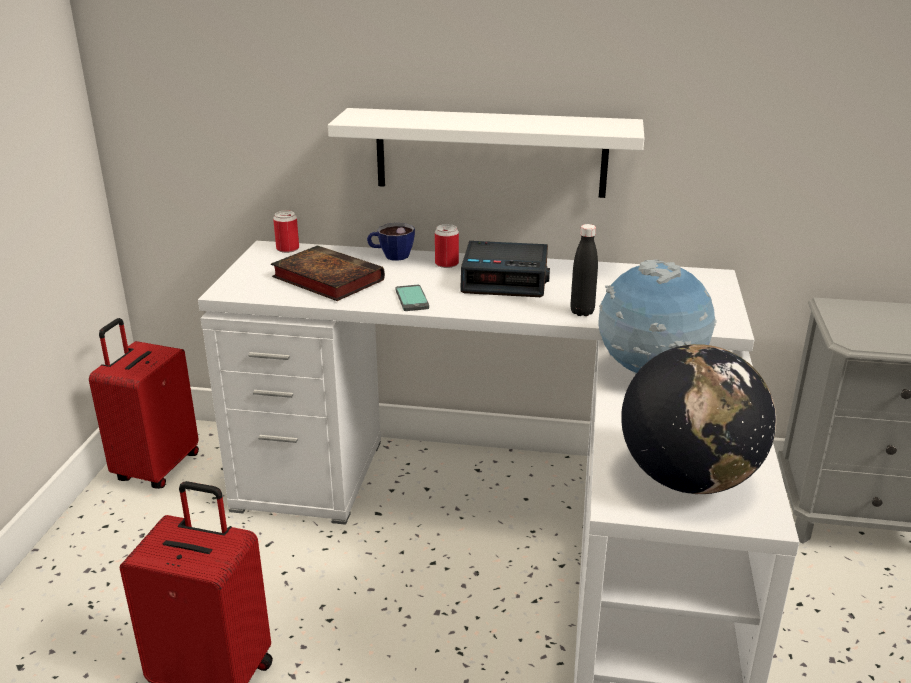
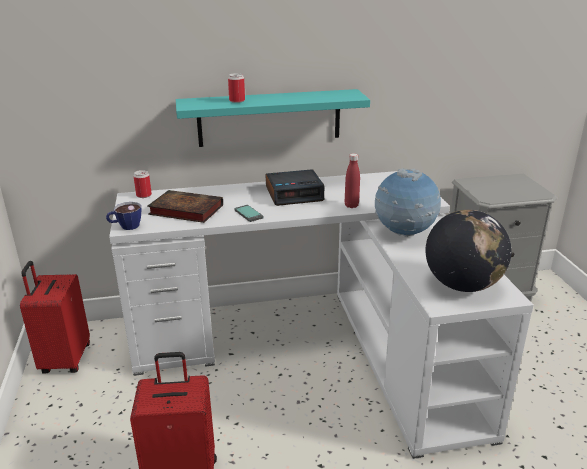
camera: 20 degrees left, 0 degrees up
white shelf [328,108,645,198] -> turquoise shelf [176,89,370,147]
cup [367,223,415,261] -> cup moved to [106,202,141,230]
can [435,224,459,268] -> can moved to [228,73,245,103]
black bottle [570,224,598,316] -> red bottle [345,153,360,208]

